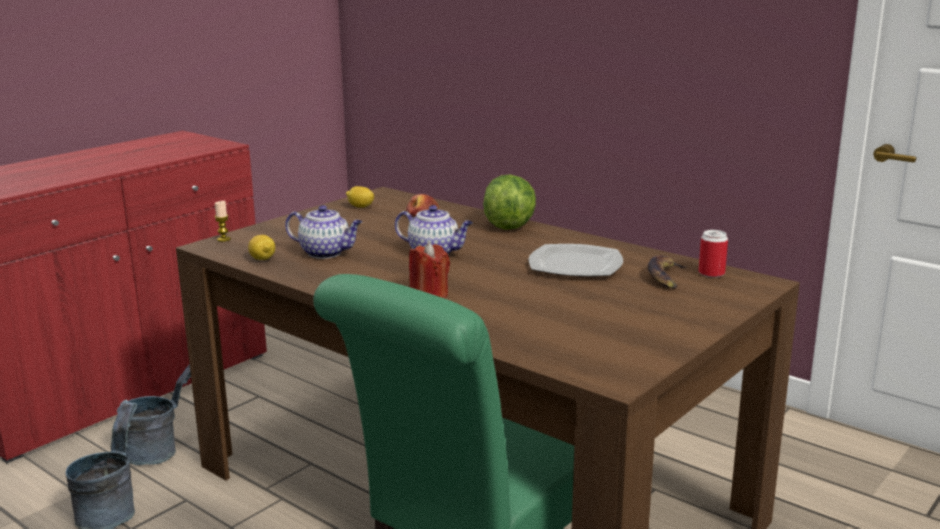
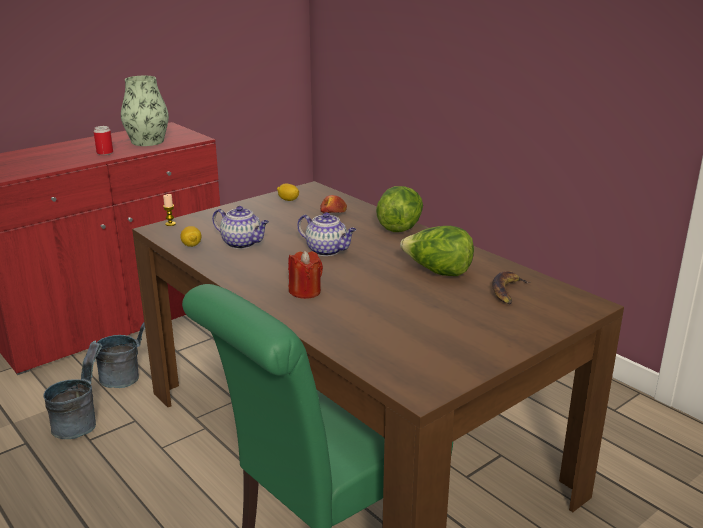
camera: 10 degrees right, 5 degrees up
plate [529,244,623,277] -> lettuce [400,226,474,276]
can [698,230,728,278] -> can moved to [94,126,113,155]
none -> vase [121,76,169,146]

